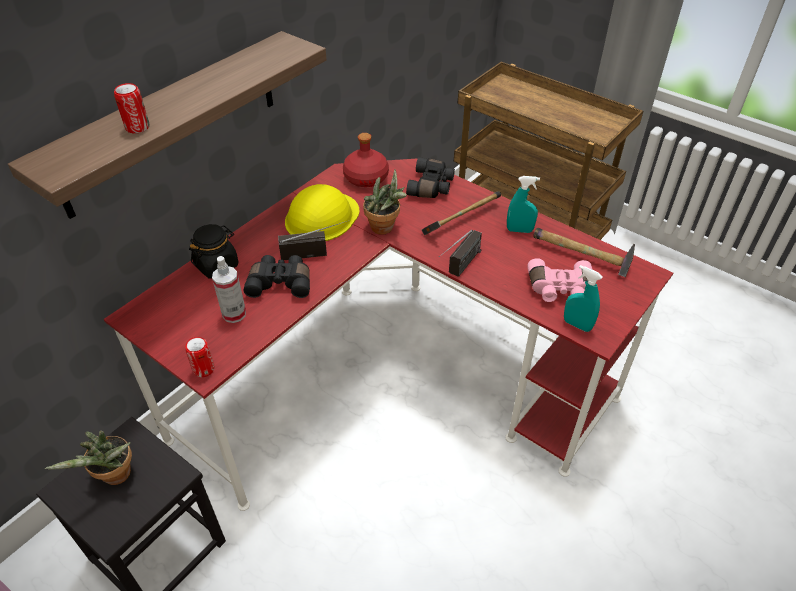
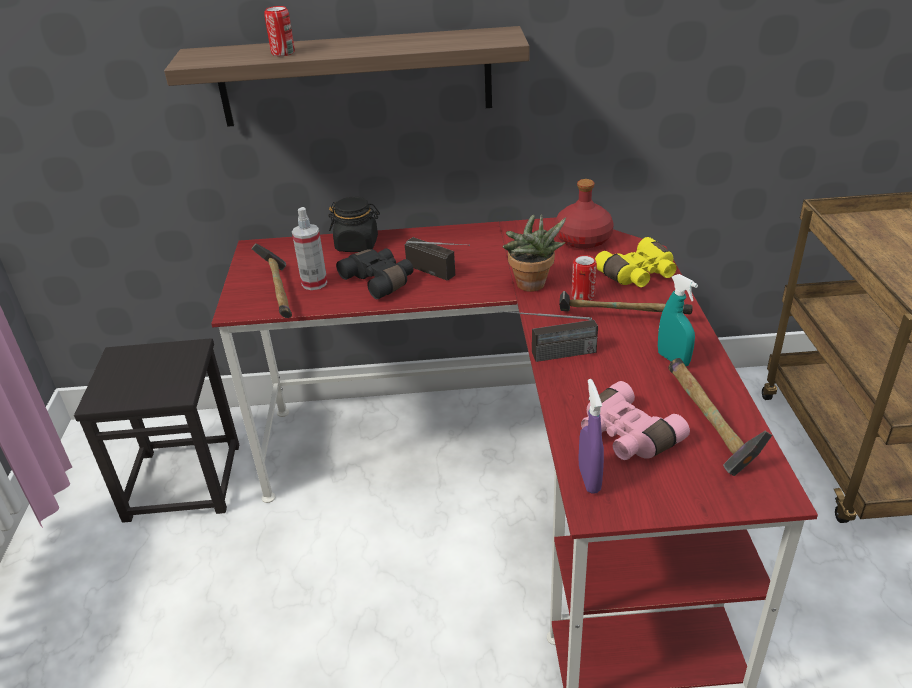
camera: 50 degrees right, 10 degrees down
potted plant [45,431,132,485] -> none
can [185,337,215,377] -> can moved to [572,255,597,301]
yellow hard hat [285,184,359,241] -> none
black binoculars [406,157,455,198] -> yellow binoculars [595,237,677,287]
turquoise spray bottle [564,265,603,332] -> purple spray bottle [579,379,604,493]
none -> hammer [251,244,292,318]

